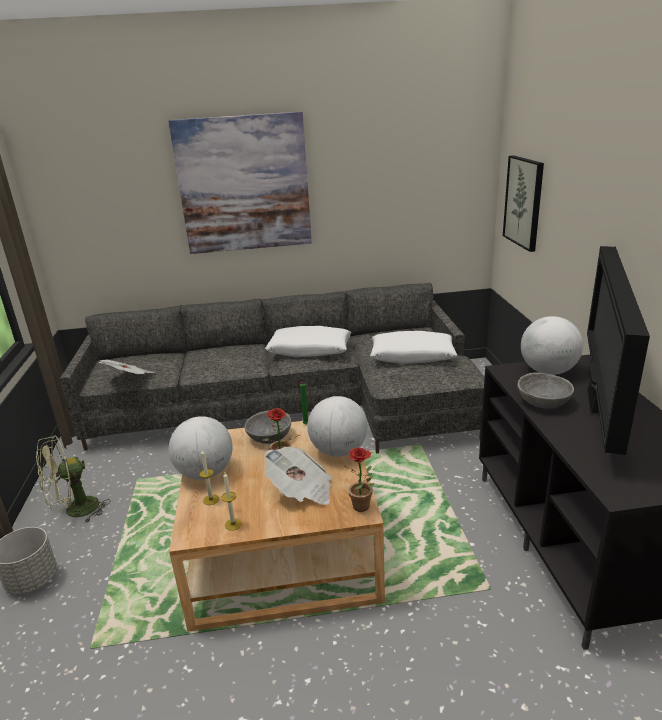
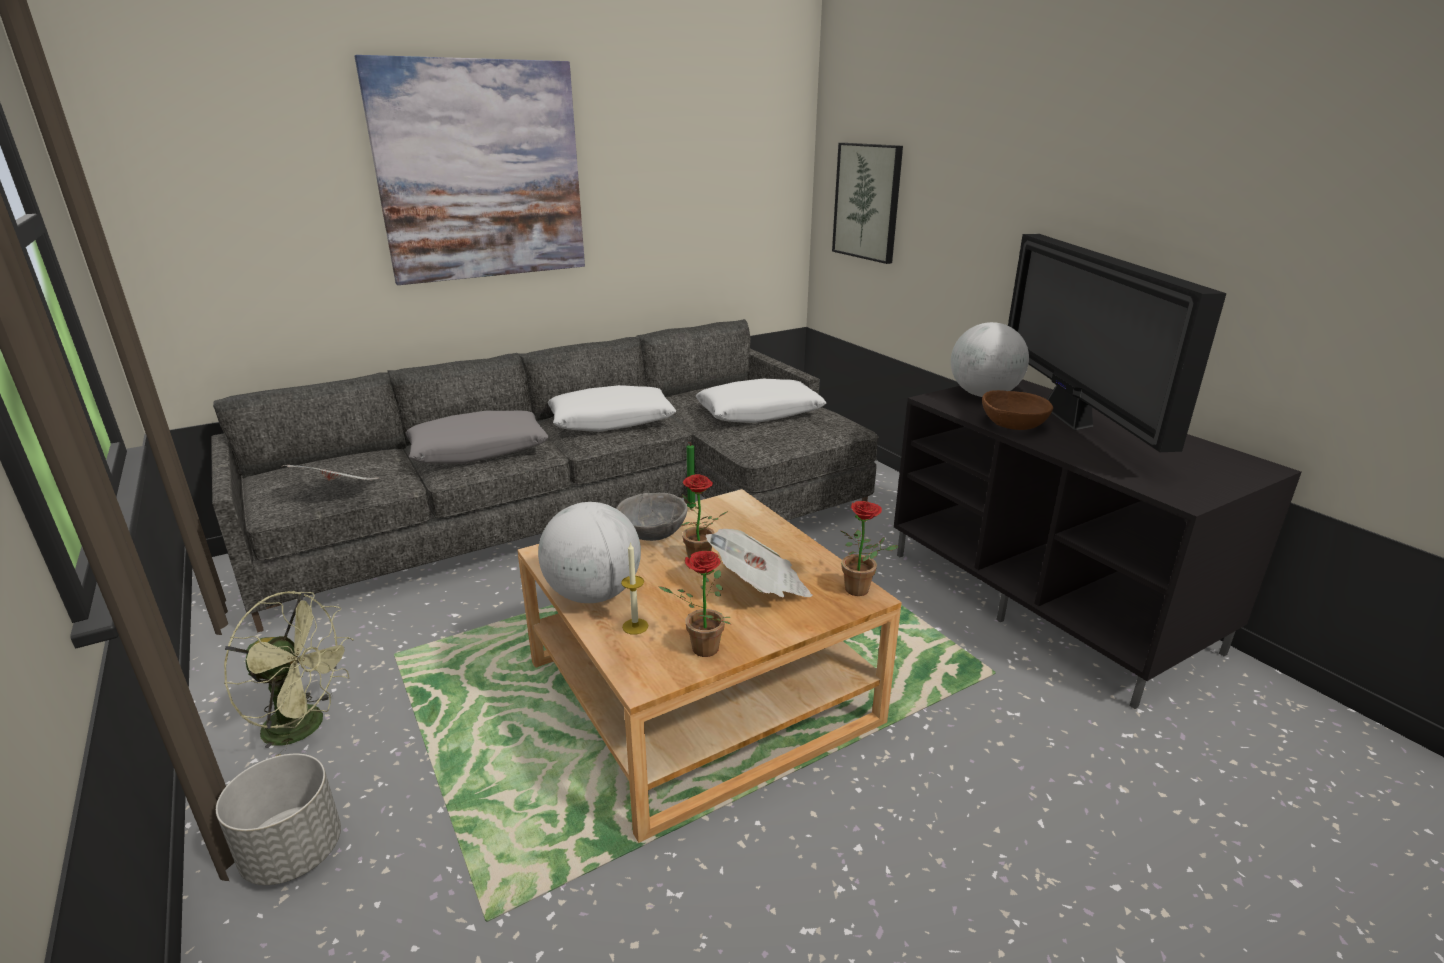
camera: 25 degrees left, 0 degrees up
green fan [36,436,110,523] -> green fan turned 105 degrees counterclockwise [224,591,354,756]
candle [221,473,242,531] -> potted plant [658,551,731,657]
globe [307,396,368,457] -> none
grey bowl [517,372,574,409] -> brown bowl [982,390,1053,430]
none -> grey pillow [406,410,549,464]

